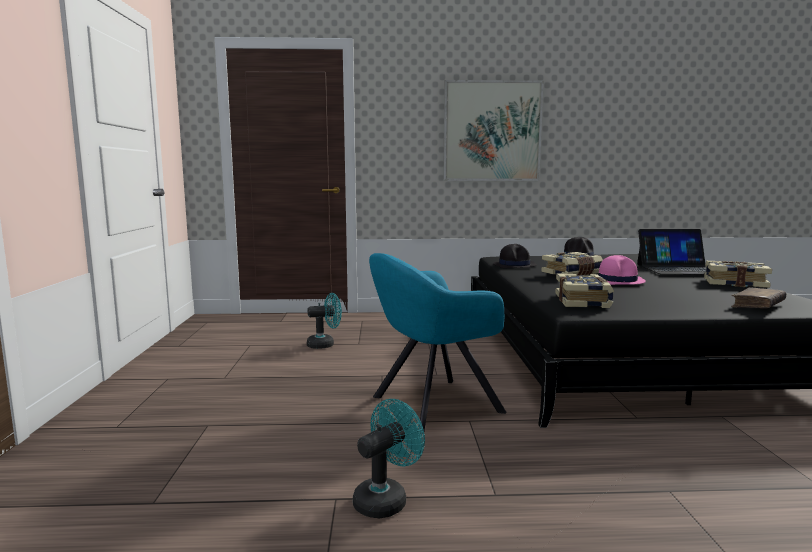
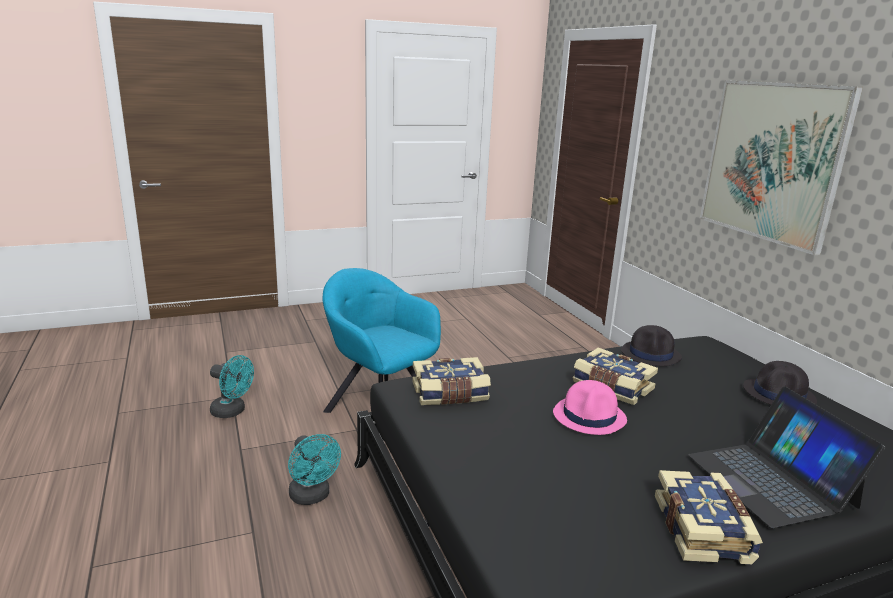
camera: 70 degrees right, 10 degrees up
turquoise fan [307,293,342,349] -> turquoise fan moved to [288,434,341,505]
brown book [731,287,786,308] -> none

